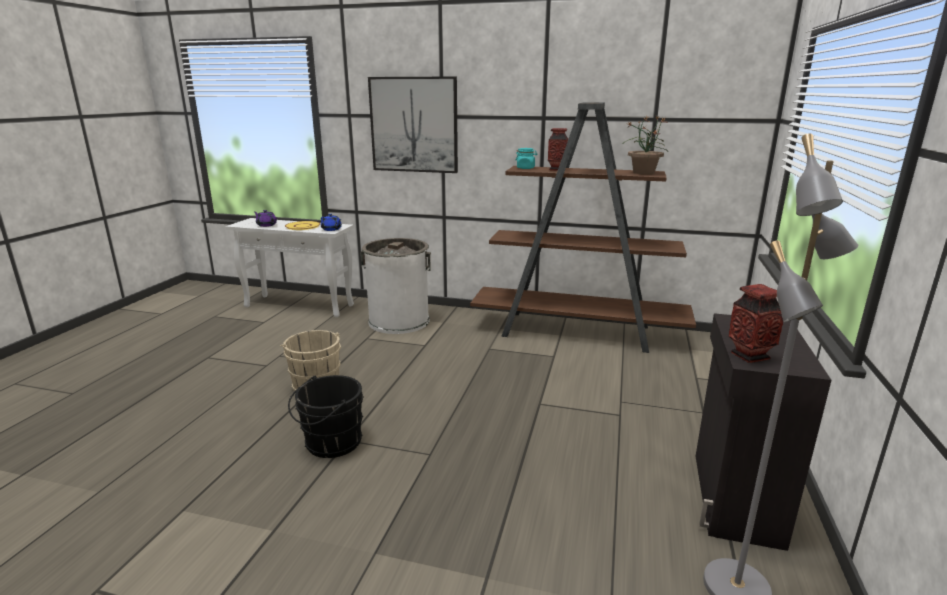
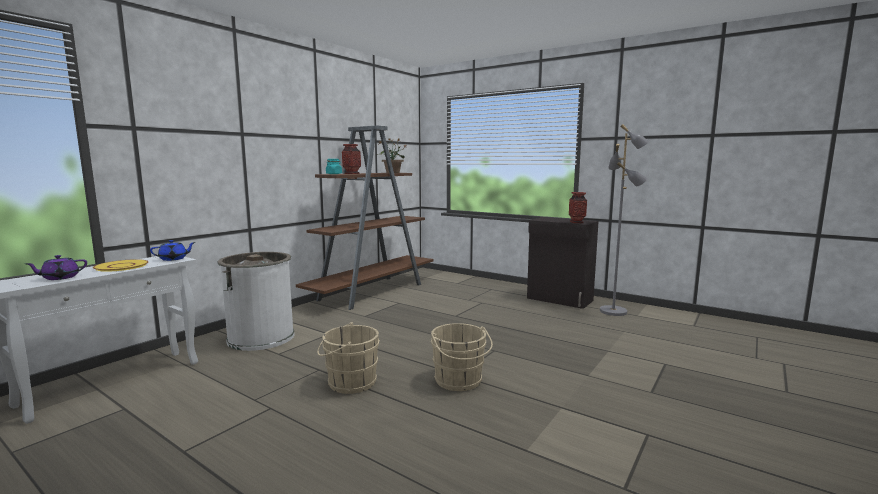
camera: 70 degrees left, 10 degrees down
black bucket [288,375,364,458] -> beige bucket [430,323,493,391]
picture [368,77,458,173] -> none

